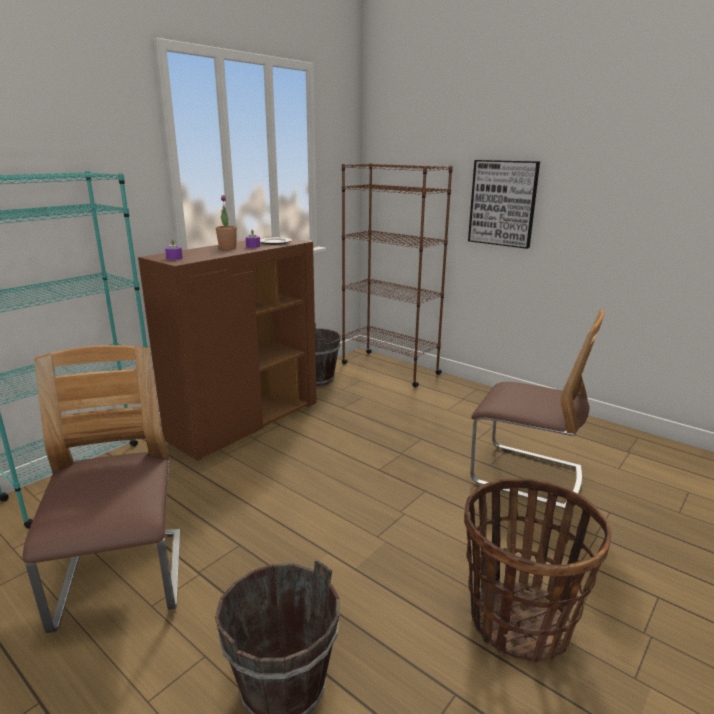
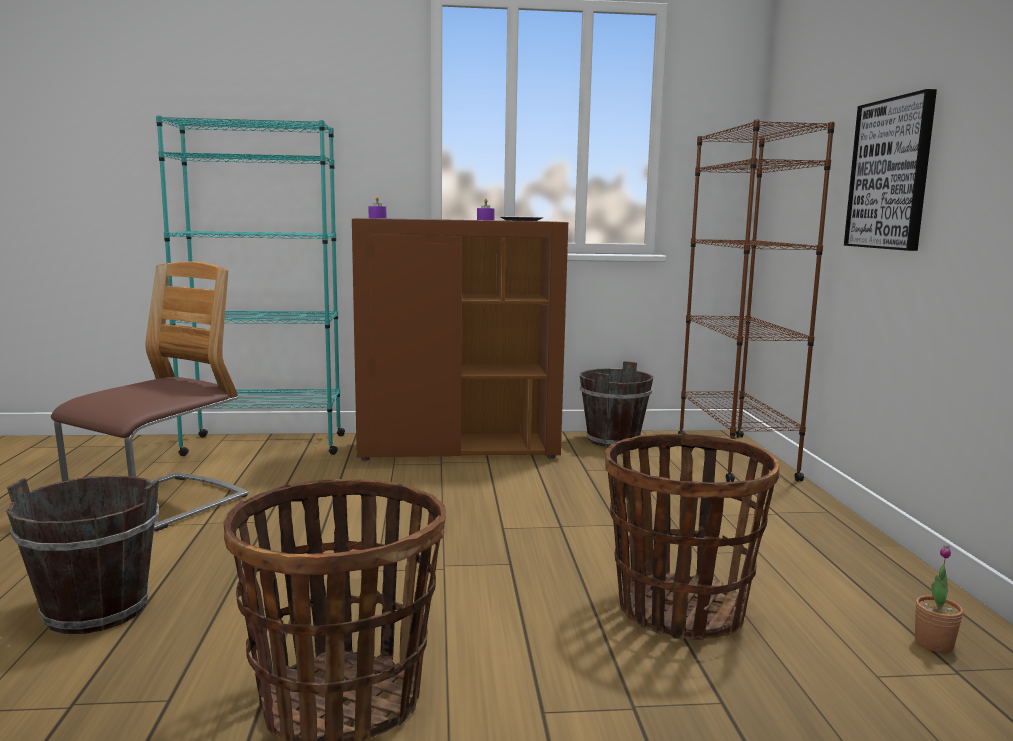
camera: 45 degrees right, 10 degrees down
potted plant [216,195,237,249] -> potted plant moved to [915,546,963,653]
chair [470,309,604,510] -> basket [605,434,779,639]

